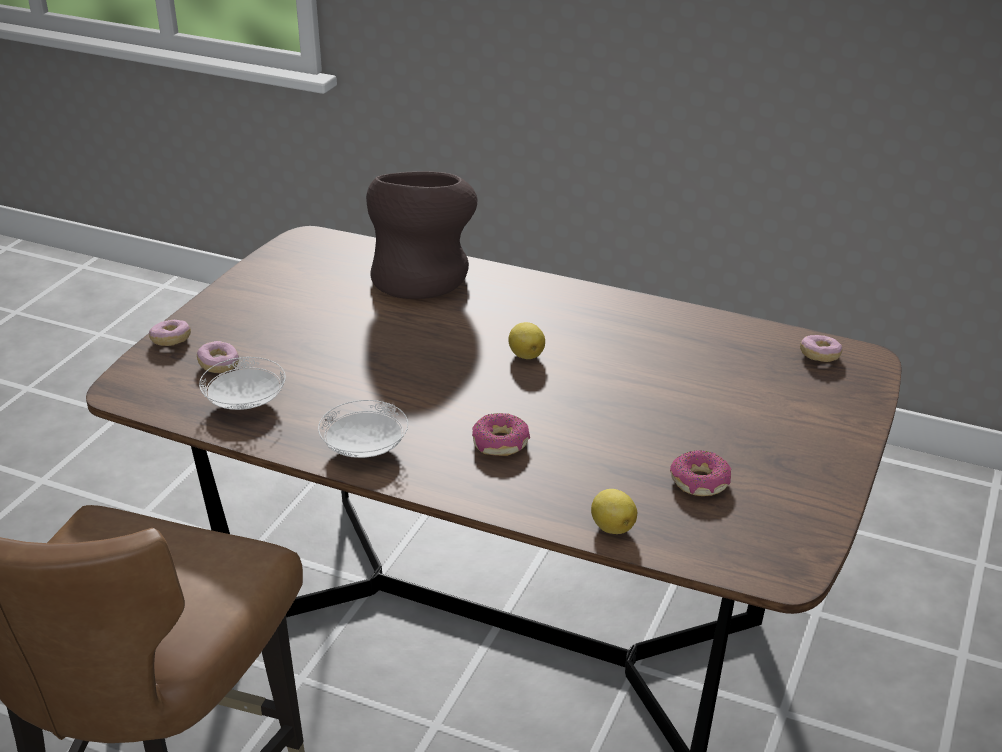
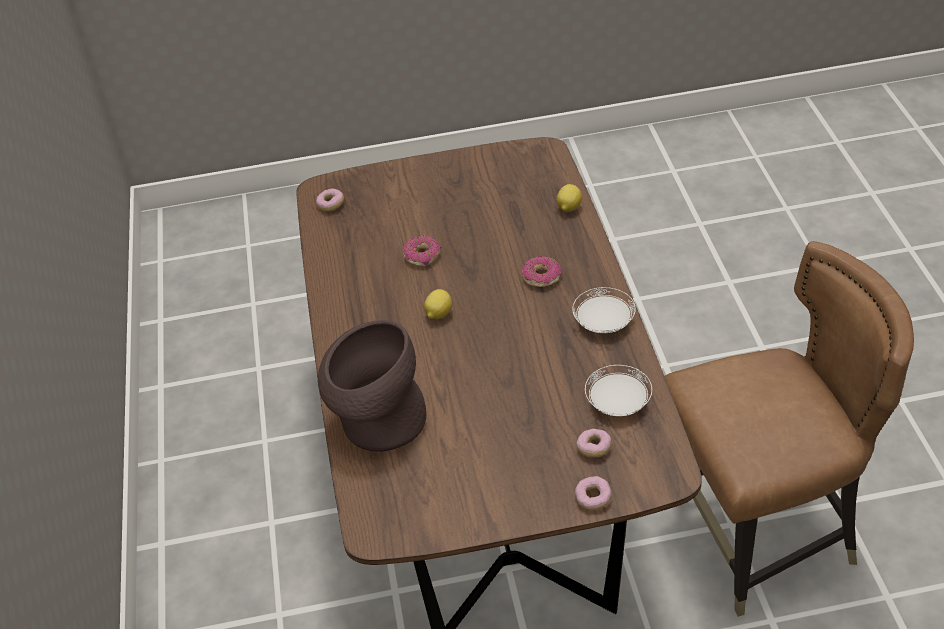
camera: 120 degrees left, 10 degrees up
donut [670,450,731,496] -> donut moved to [403,236,441,266]

